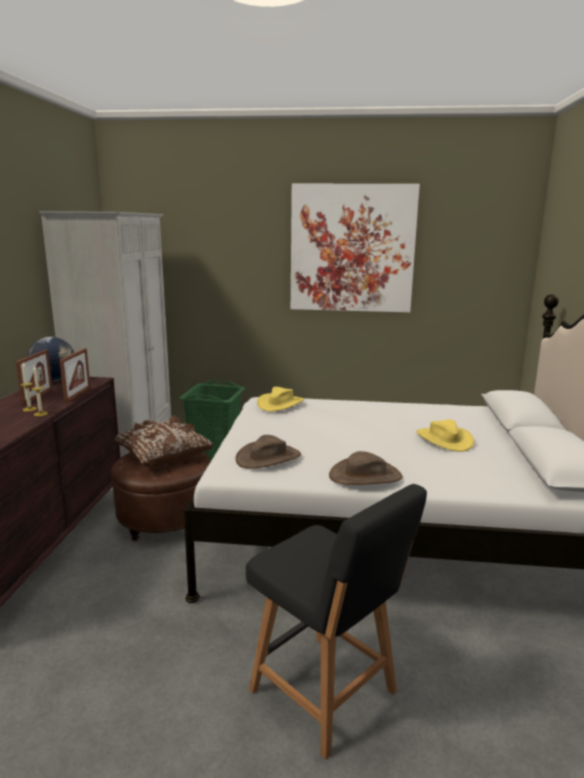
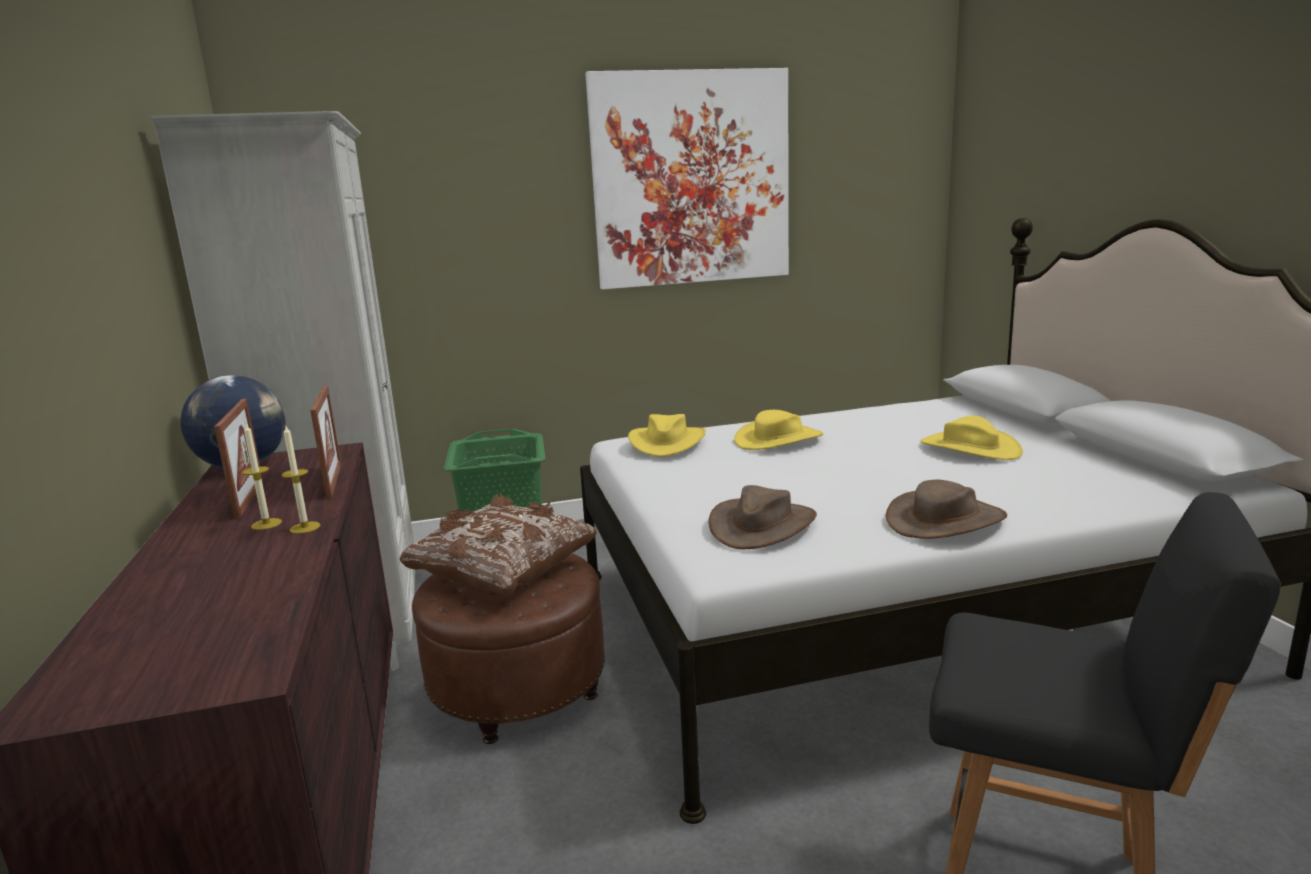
camera: 20 degrees left, 0 degrees up
none -> yellow hat [734,410,823,450]

